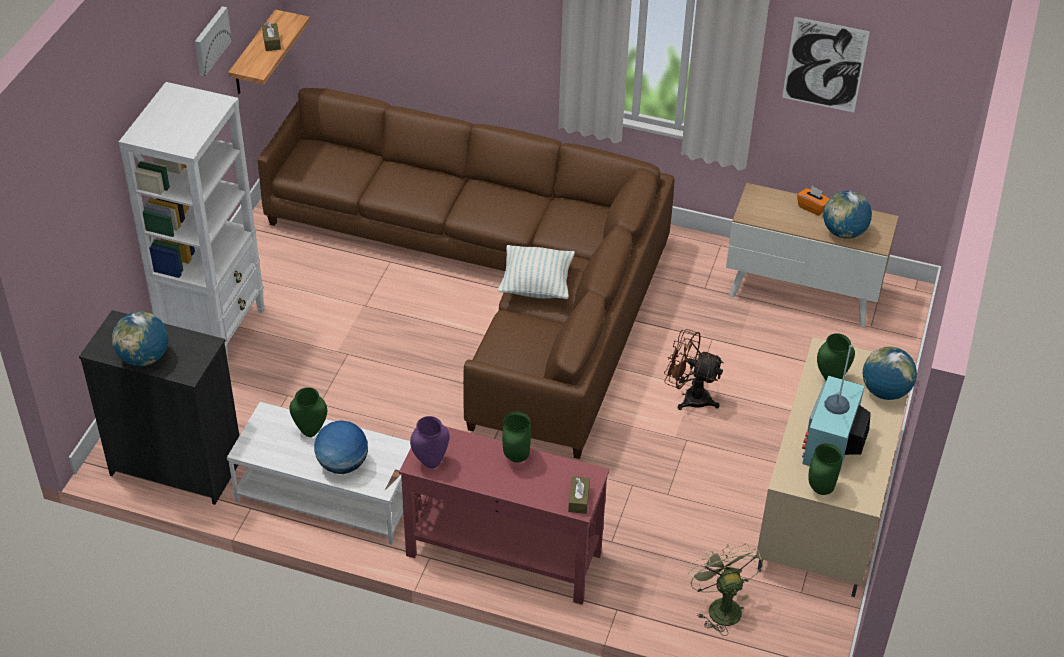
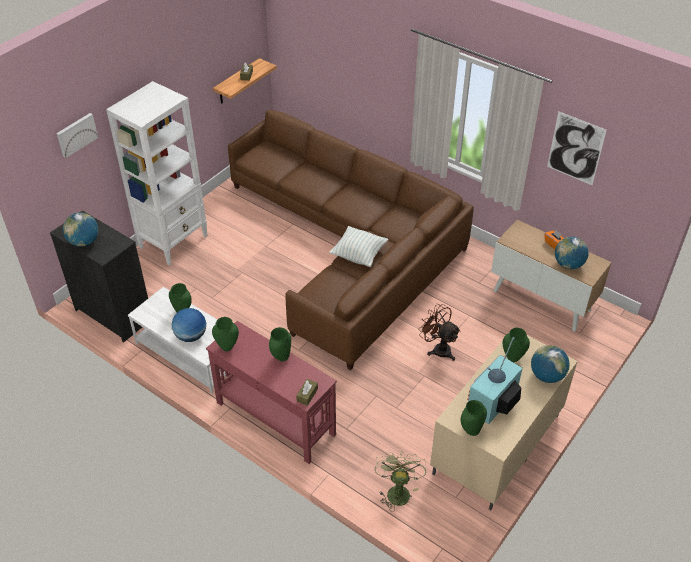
camera: 20 degrees right, 0 degrees up
picture [195,6,232,76] -> picture moved to [57,113,98,158]
purple vase [410,416,449,469] -> green vase [212,317,239,351]

